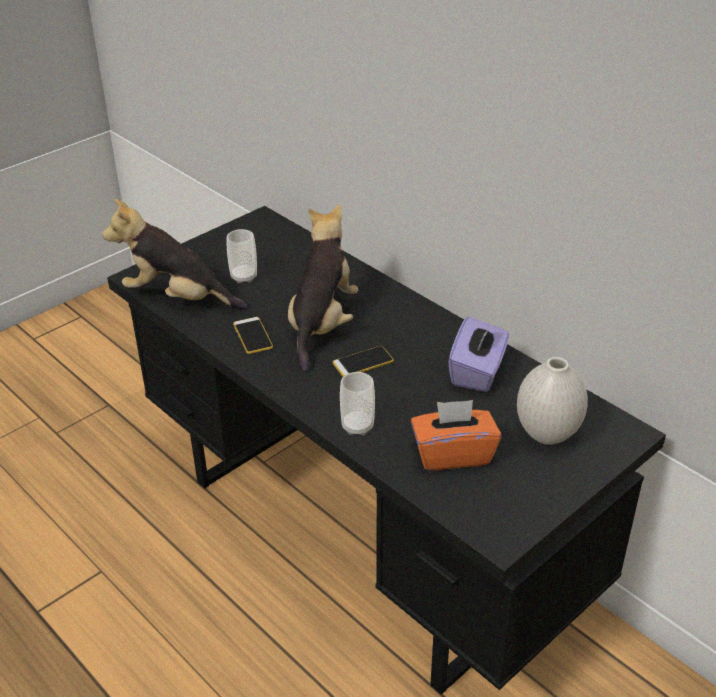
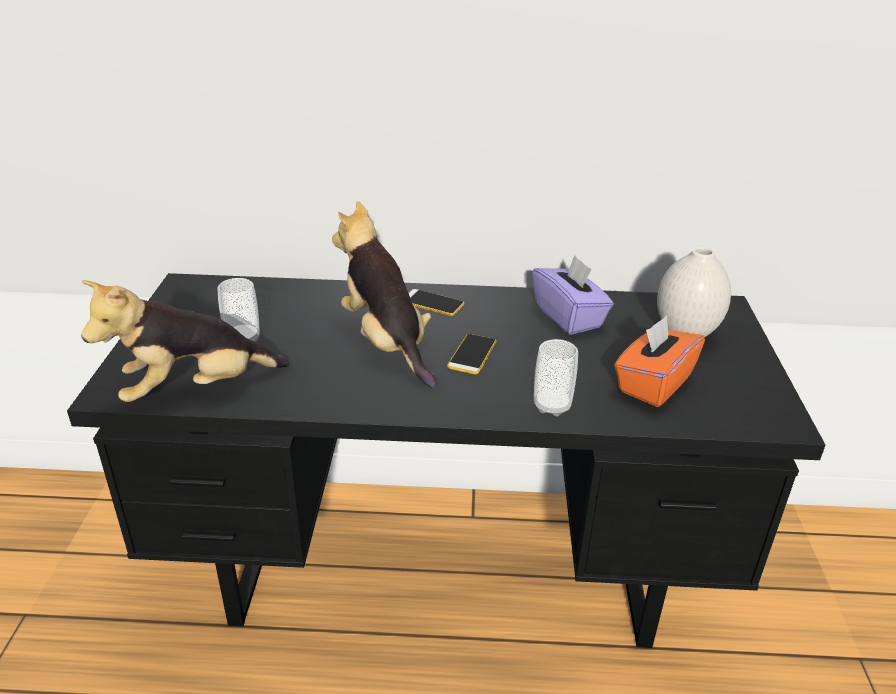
camera: 45 degrees left, 5 degrees down
phone [233,317,273,354] -> phone moved to [409,289,464,316]

